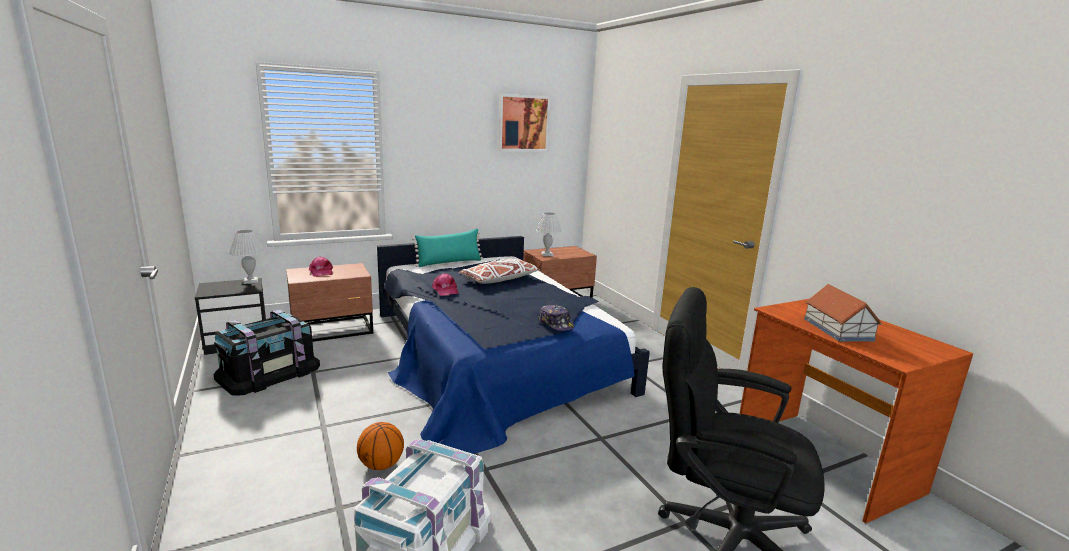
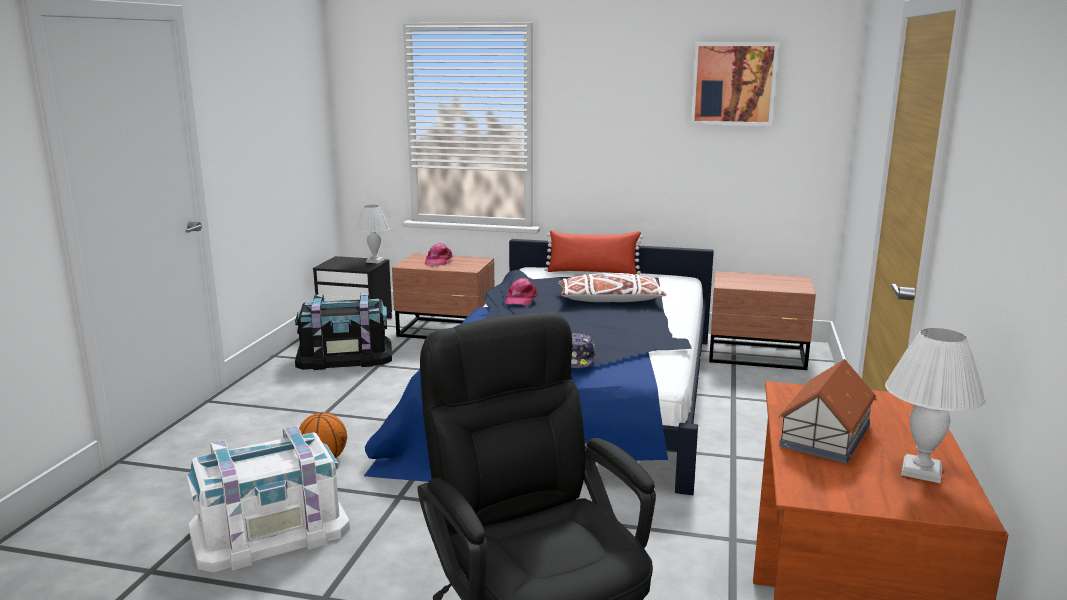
camera: 40 degrees right, 0 degrees up
turquoise pillow [412,229,483,267] -> red pillow [544,230,643,275]
white table lamp [536,213,561,256] -> white table lamp moved to [885,328,985,484]

